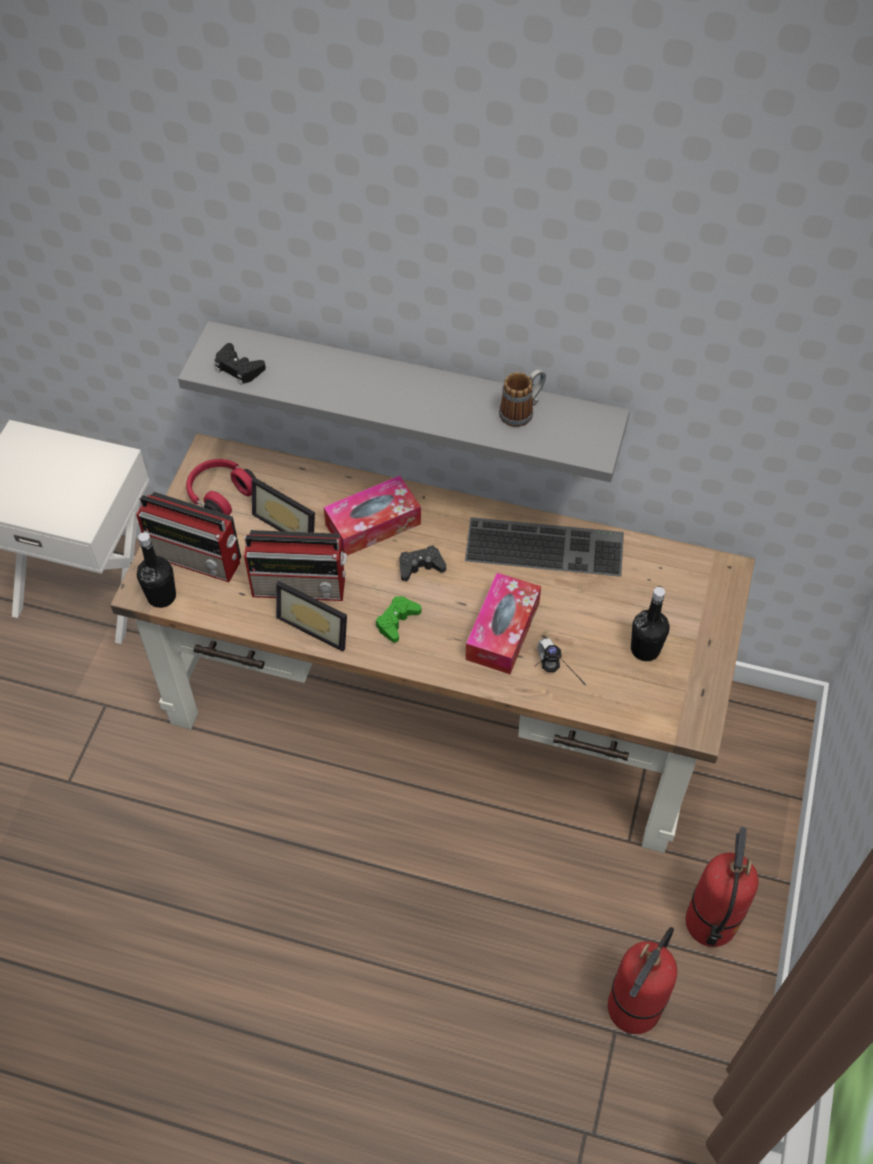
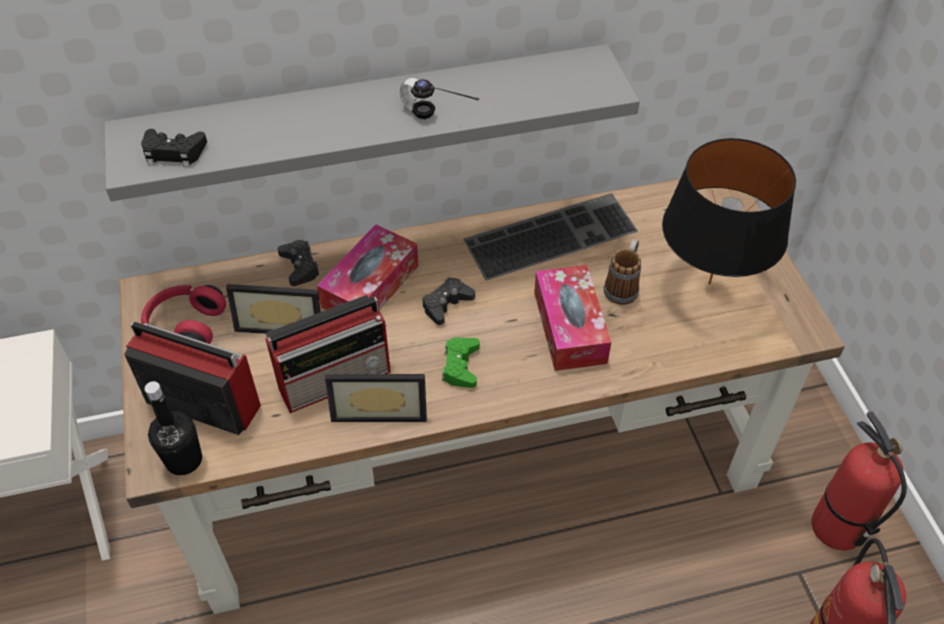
camera: 30 degrees left, 5 degrees down
radio [136,492,241,582] -> radio turned 150 degrees counterclockwise [124,321,261,435]
mug [499,369,546,427] -> mug moved to [603,239,641,305]
headphones [534,638,586,686] -> headphones moved to [400,78,479,119]
black bottle [631,587,670,661] -> black table lamp [662,138,796,285]
none -> black game controller [277,240,321,286]

